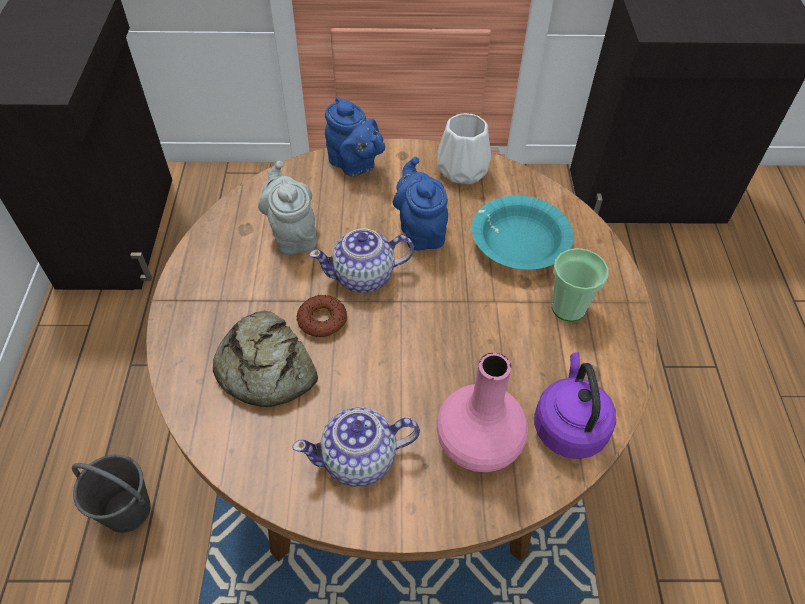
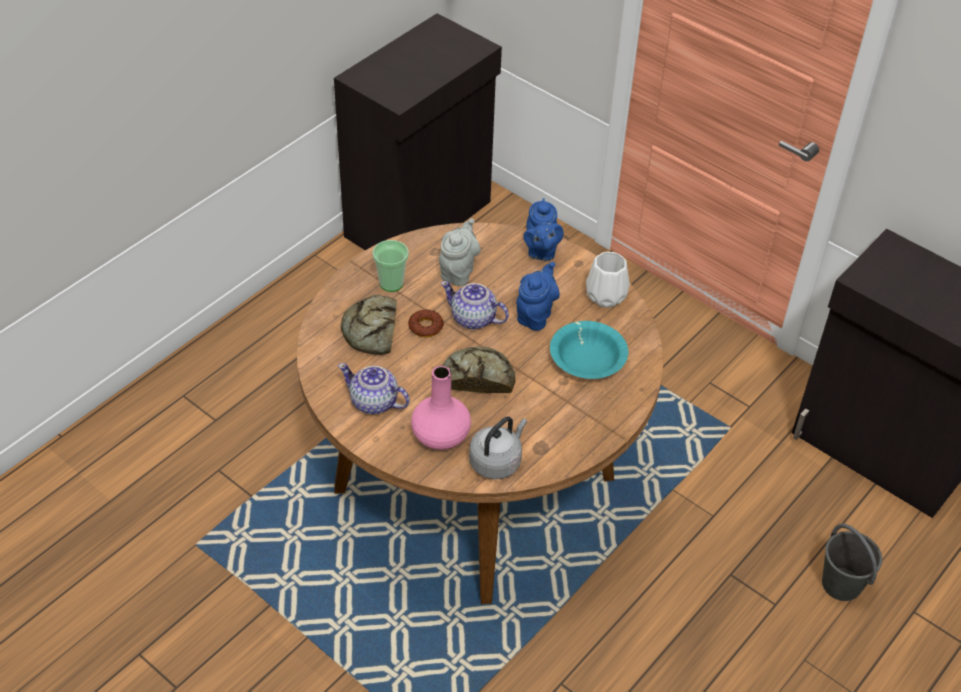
camera: 40 degrees right, 5 degrees down
grey bucket [72,454,151,533] -> grey bucket moved to [822,524,882,601]
purple kettle [534,352,616,459] -> grey kettle [469,416,527,479]
cup [551,248,609,322] -> cup moved to [372,240,409,292]
none -> bread [443,347,515,393]

